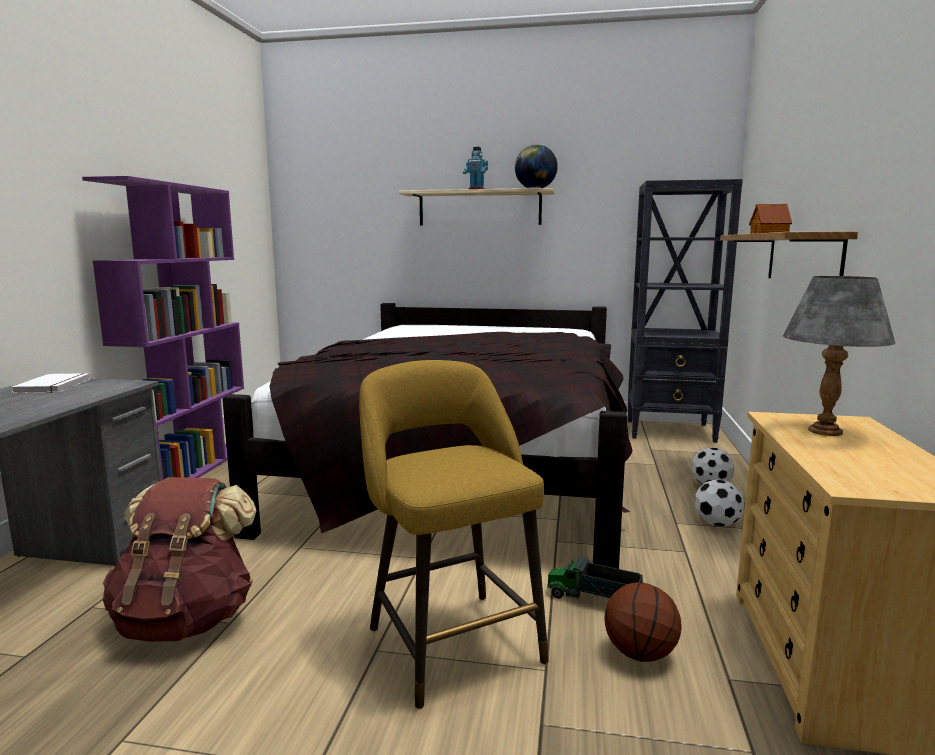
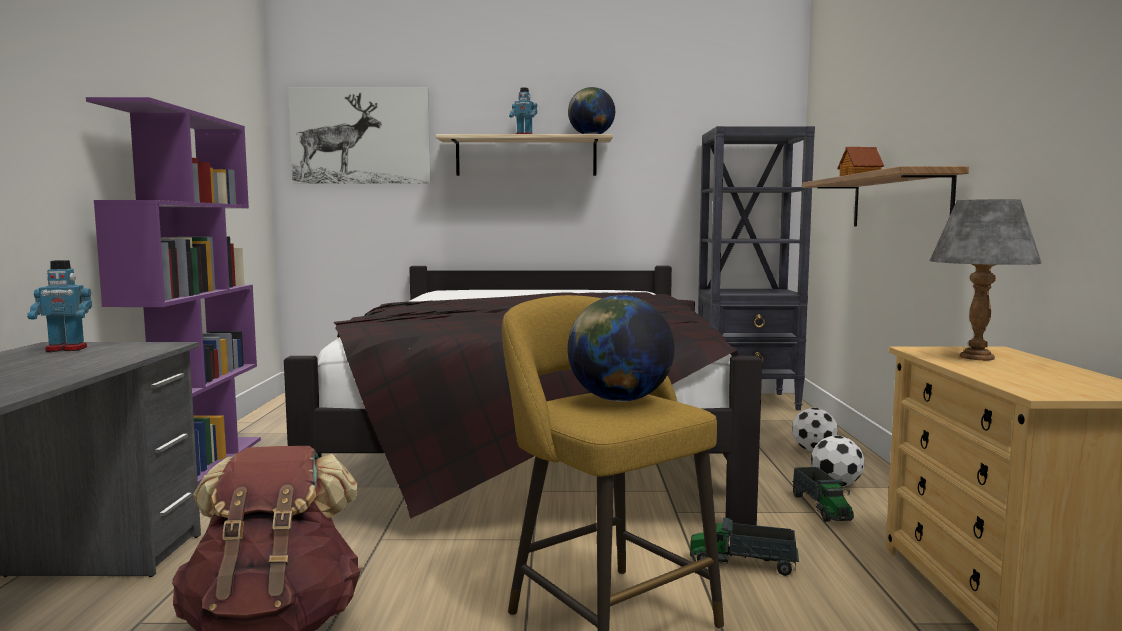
camera: 10 degrees left, 5 degrees down
white book [11,373,90,393] -> toy robot [27,260,92,352]
basketball [604,582,682,662] -> none
none -> picture [288,87,431,184]
none -> globe [567,295,675,402]
none -> toy truck [792,467,854,522]

